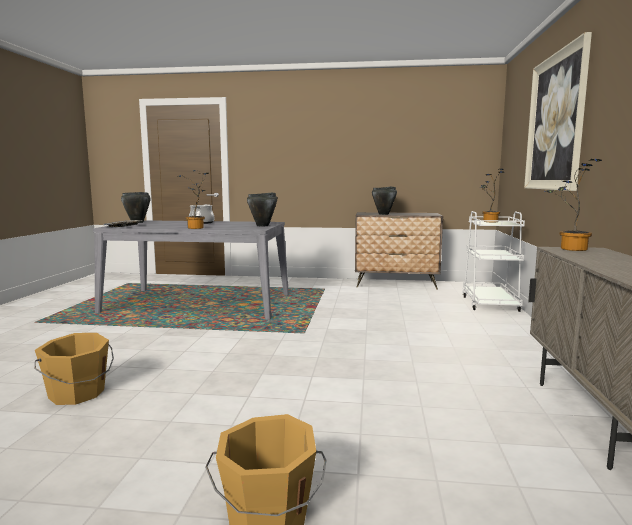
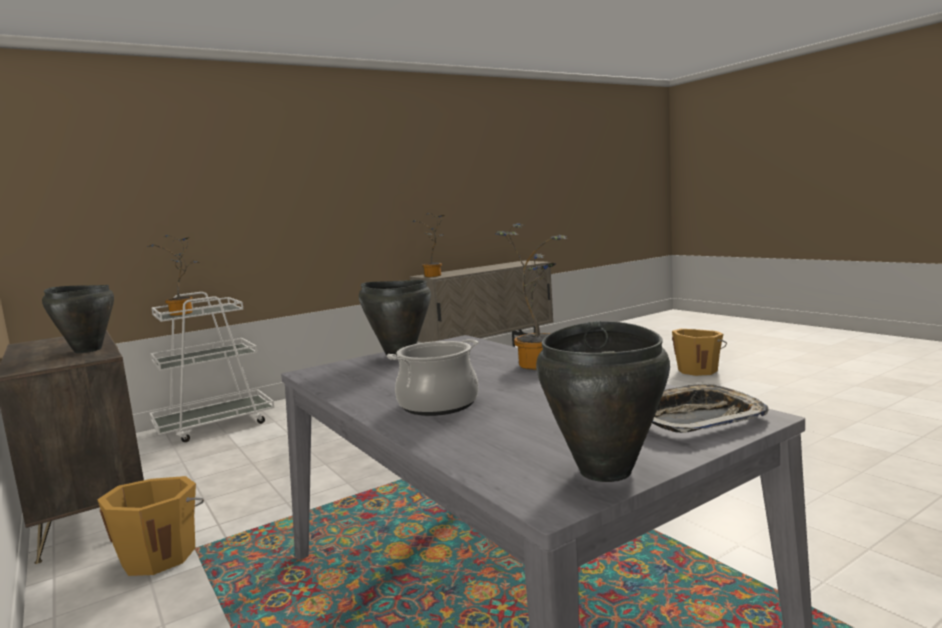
camera: 130 degrees left, 0 degrees up
orange bucket [34,333,114,405] -> orange bucket moved to [97,476,204,576]
picture [524,32,592,191] -> none

